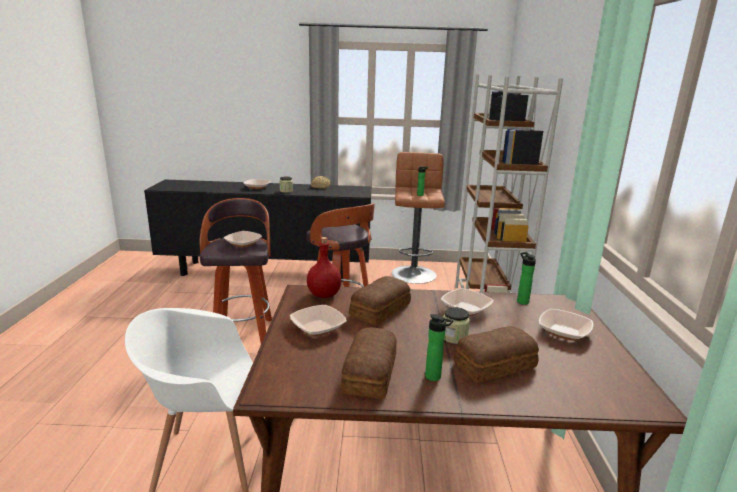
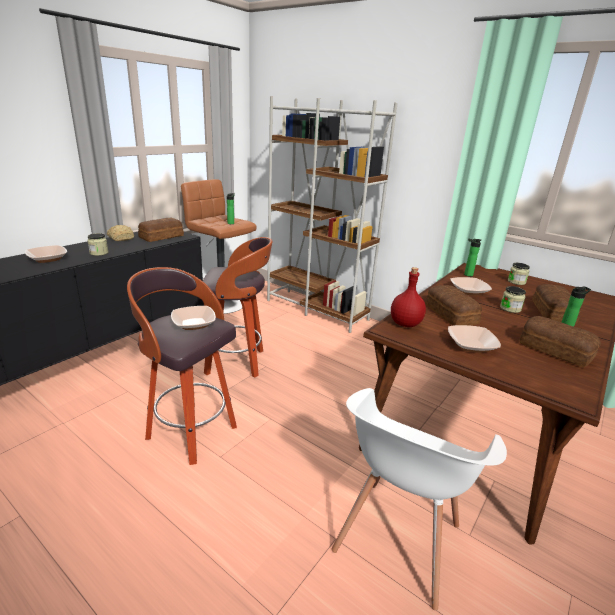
camera: 55 degrees left, 5 degrees up
bowl [539,309,593,341] -> jar [508,263,530,285]
none -> bread [138,218,184,242]

